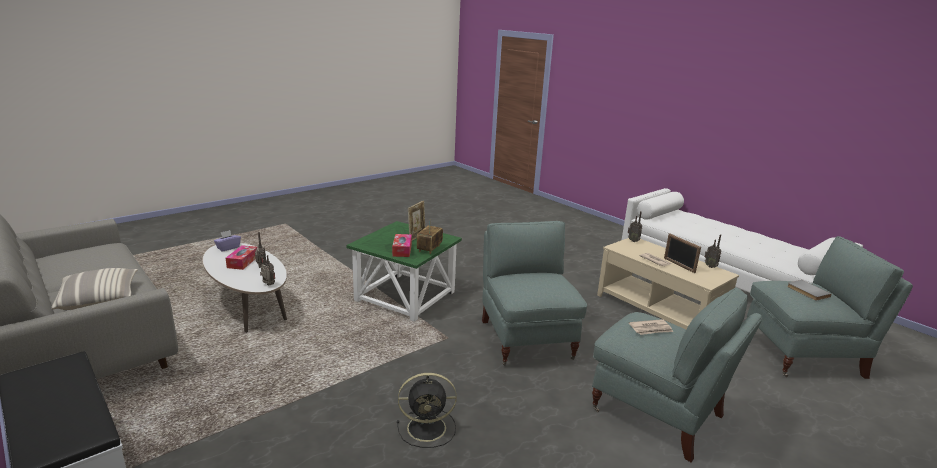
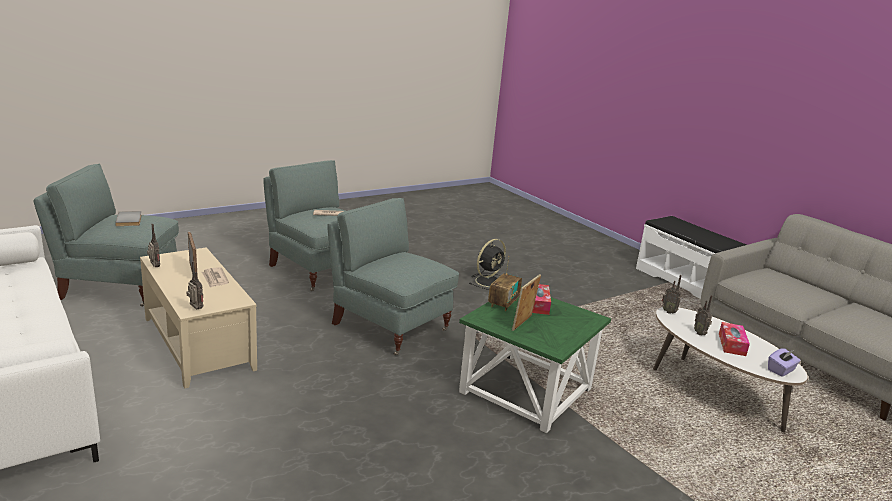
camera: 175 degrees left, 0 degrees up
pillow [51,268,138,310] -> none
black fan [397,373,457,448] -> black fan turned 135 degrees clockwise [469,239,506,290]
grey armchair [482,221,587,365] -> grey armchair turned 135 degrees clockwise [327,198,459,355]

